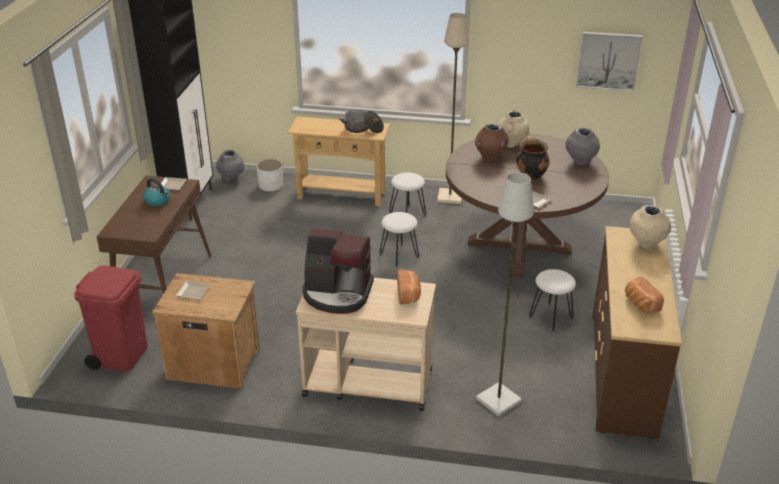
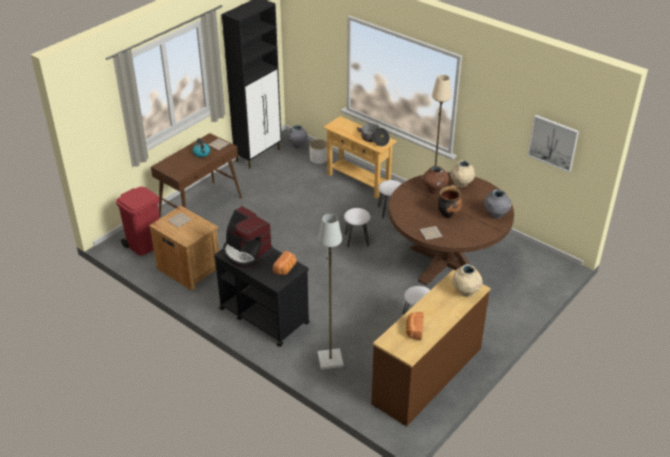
camera: 30 degrees right, 5 degrees up
beige cart [296,278,436,411] -> black cart [214,248,309,347]

